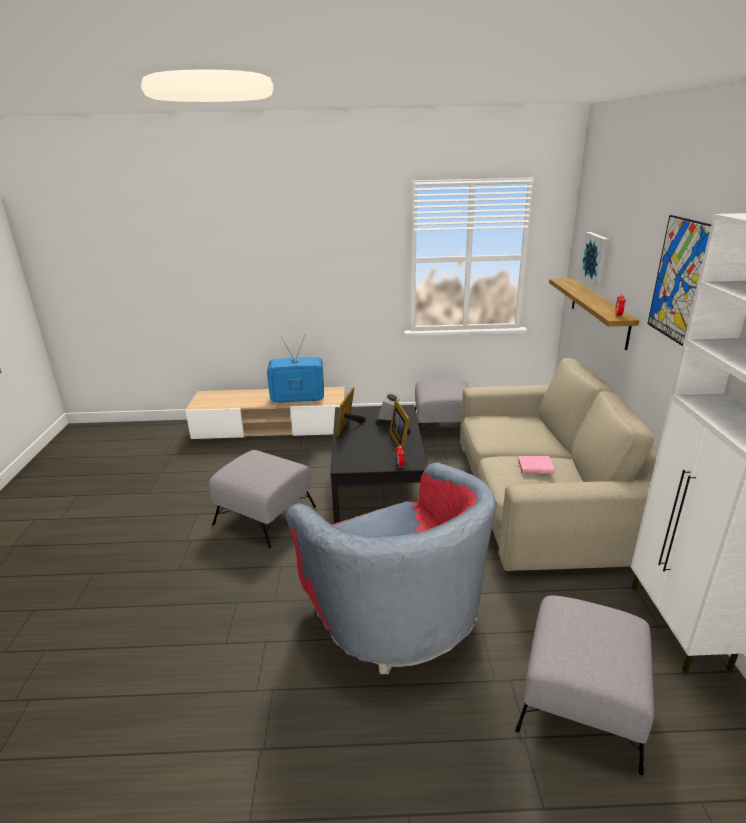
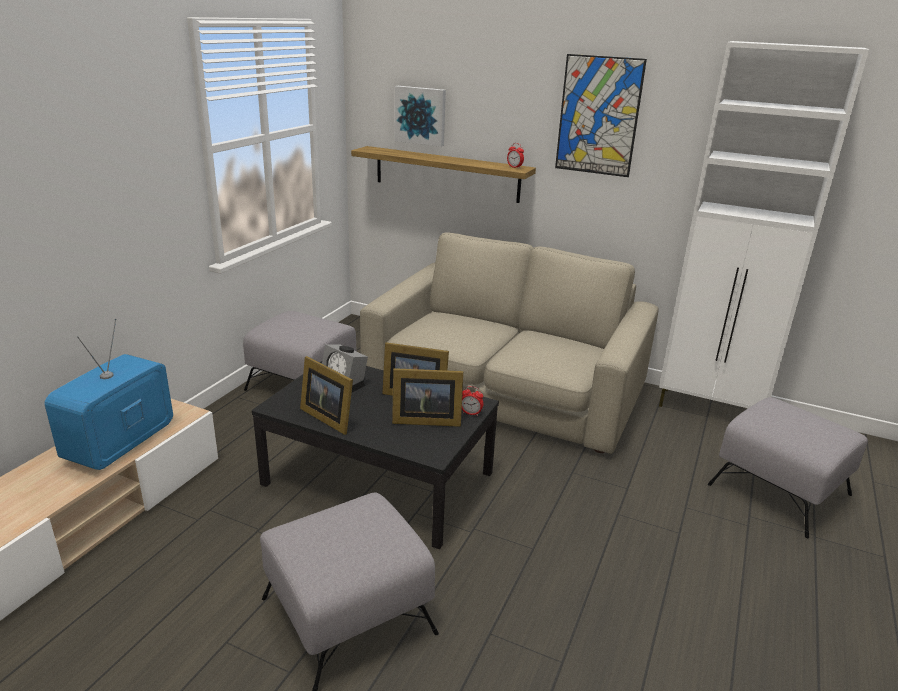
camera: 65 degrees left, 0 degrees up
red armchair [285,462,496,675] -> none
pink book [517,456,555,474] -> none
none -> picture frame [392,368,463,427]

